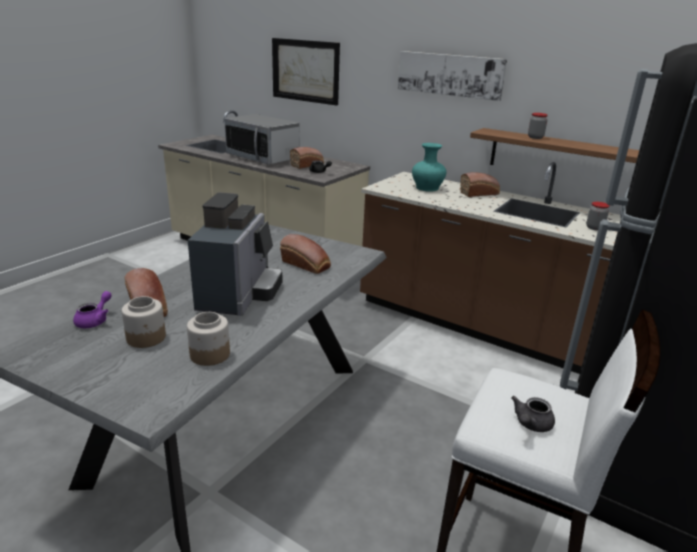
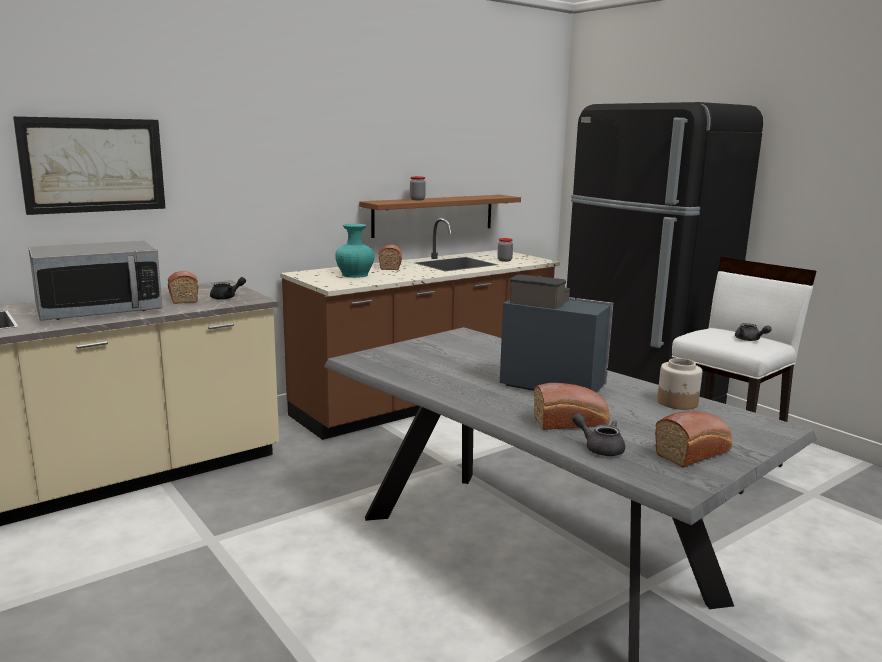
camera: 70 degrees left, 10 degrees down
purple teapot [73,291,112,328] -> grey teapot [572,413,625,456]
jar [122,296,166,348] -> none
bread [280,234,331,274] -> bread moved to [655,411,732,467]
picture [398,51,507,101] -> none

